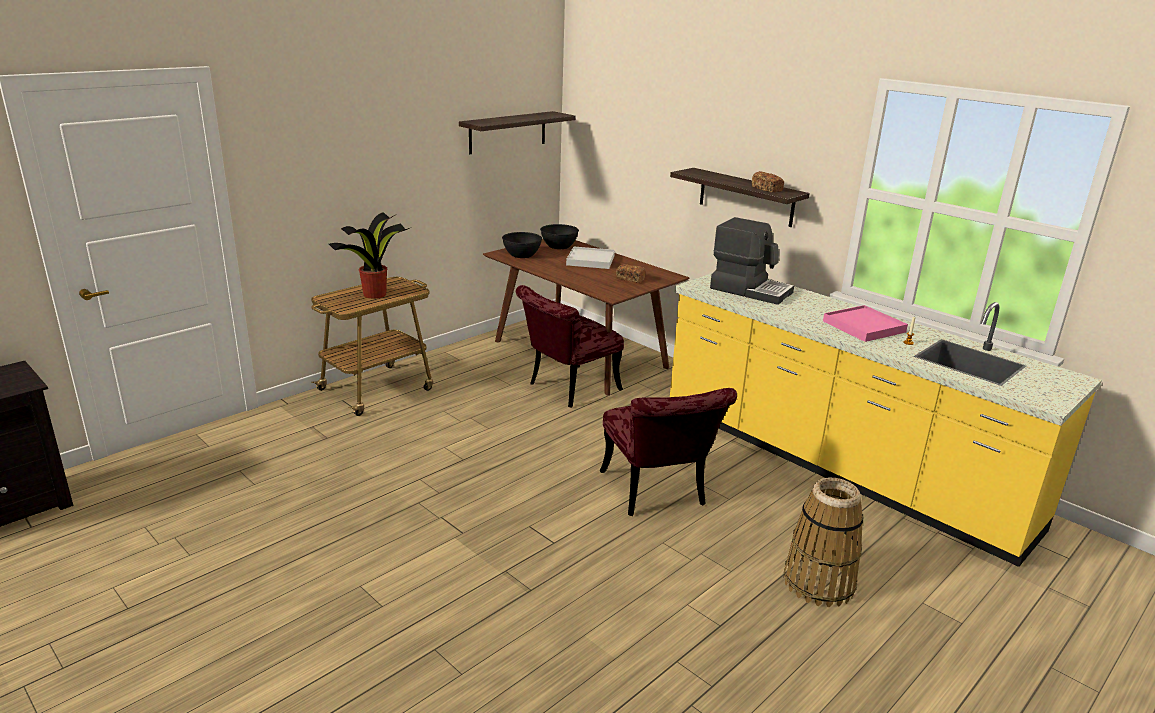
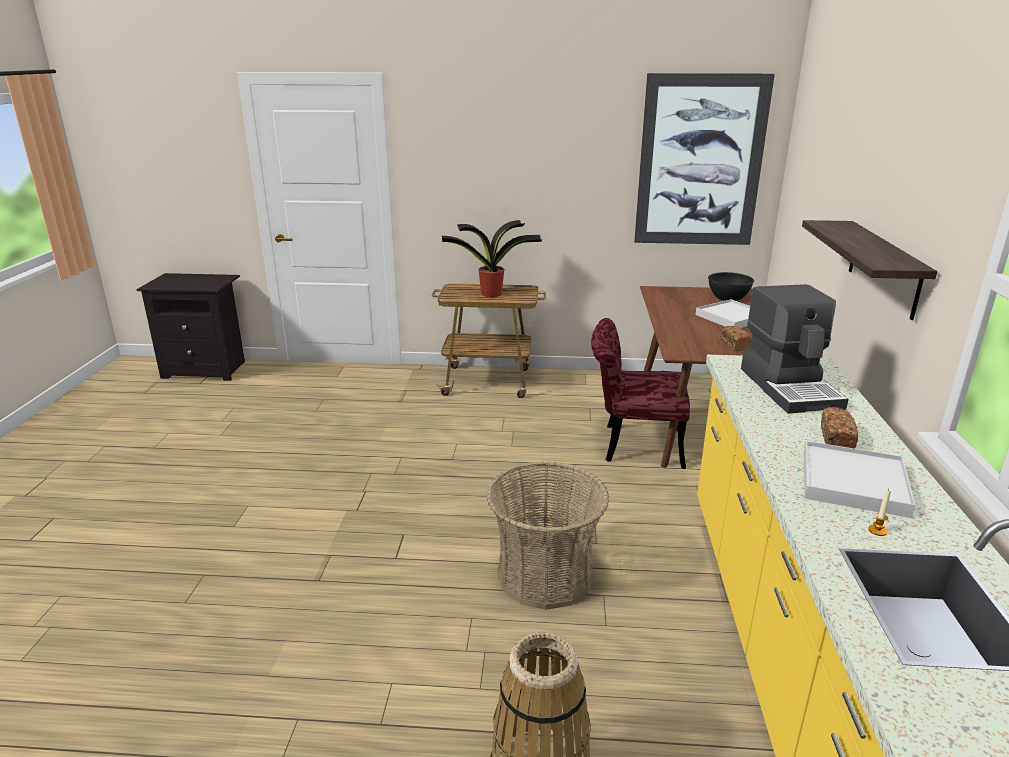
camera: 50 degrees right, 0 degrees up
shelf [459,111,575,154] -> picture [634,73,775,245]
black bowl [502,232,542,258] -> none
red chair [600,388,737,516] -> basket [486,461,609,610]
bread [752,171,784,192] -> bread moved to [821,407,858,449]
pink tray [823,305,908,342] -> white tray [804,441,915,518]

